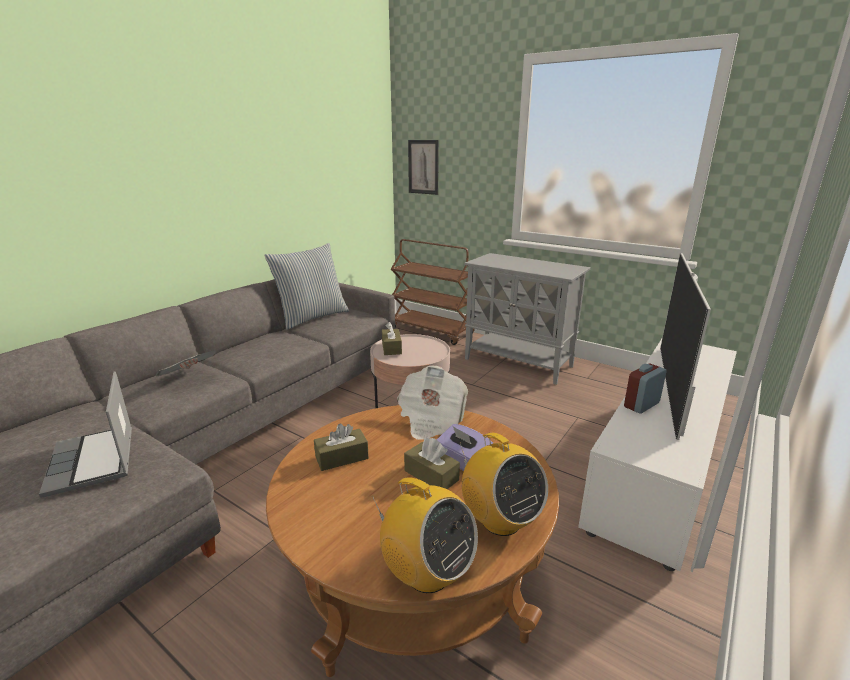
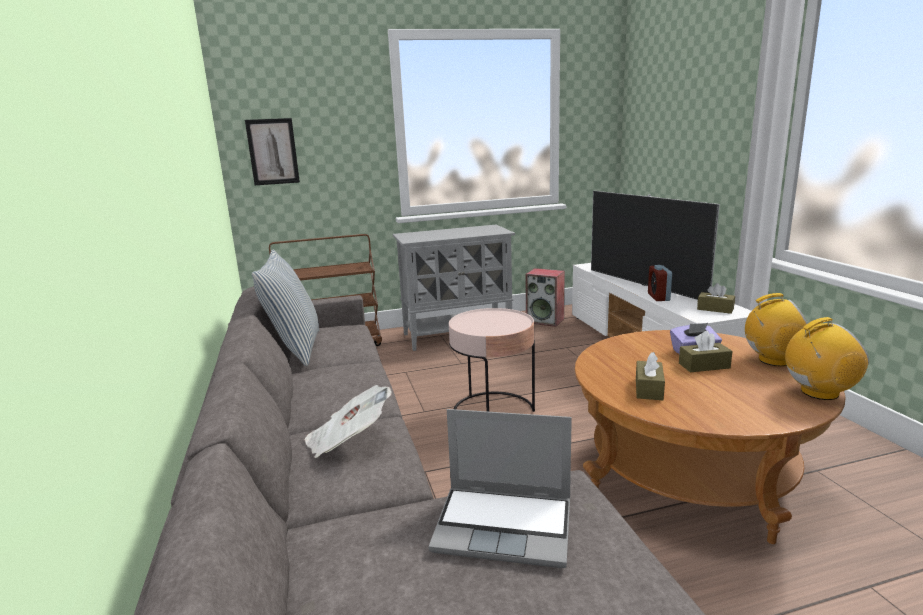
camera: 50 degrees left, 5 degrees down
brown tissue box [382,322,402,355] -> brown tissue box moved to [697,283,735,314]
newspaper [397,365,468,440] -> none
none -> speaker [525,268,565,327]

